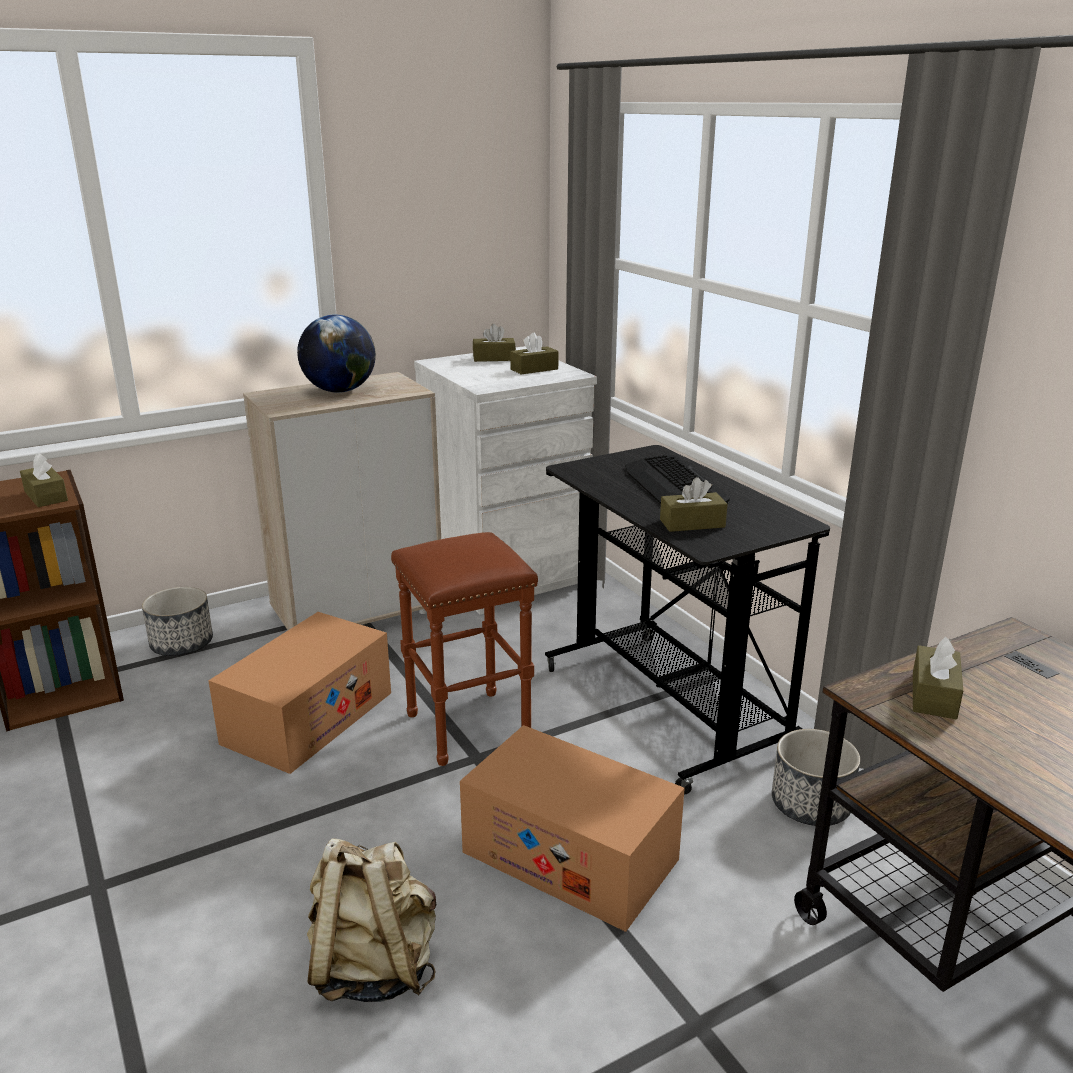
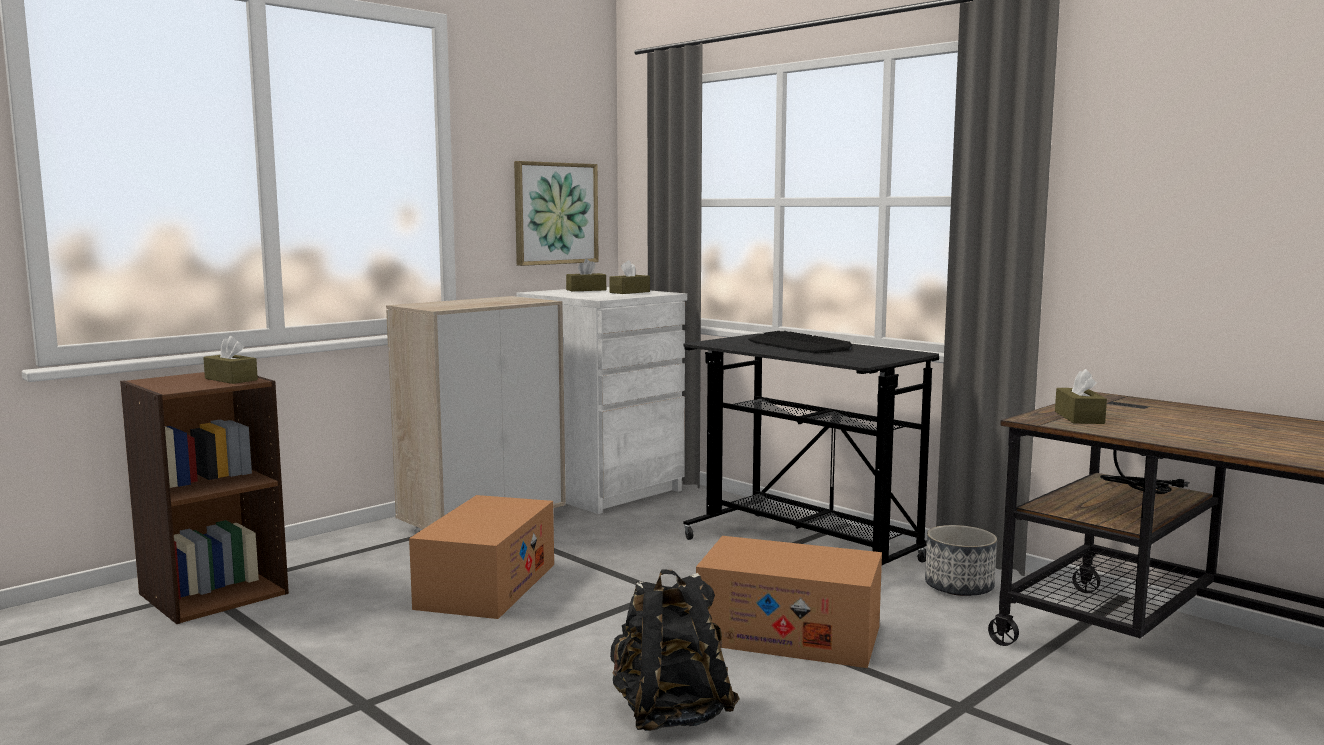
camera: 15 degrees left, 15 degrees down
planter [142,587,213,656] -> none
globe [297,314,376,393] -> none
beige backpack [307,838,437,1002] -> black backpack [610,569,740,731]
brown stool [391,532,538,766] -> none
brown tissue box [660,477,728,532] -> none
none -> picture [514,161,599,266]

